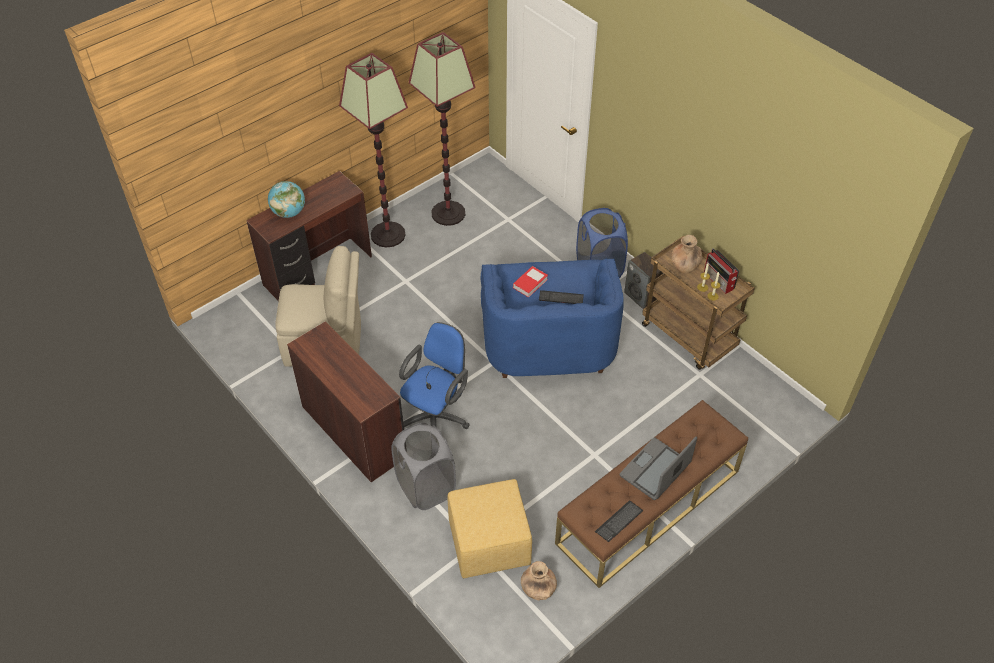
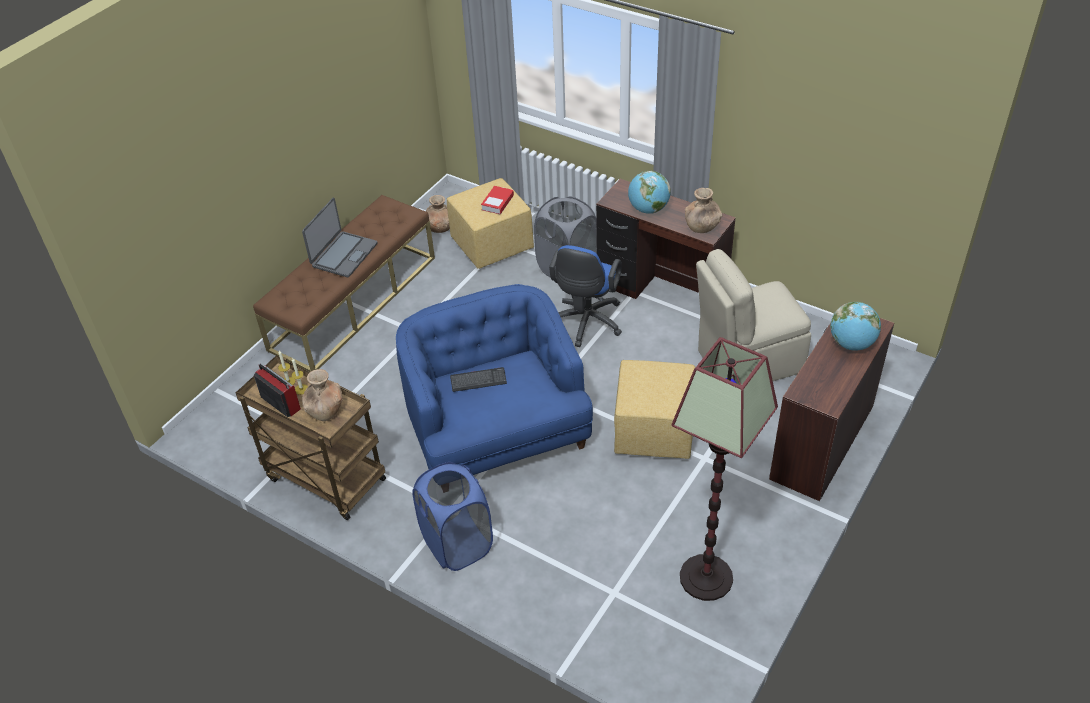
camera: 165 degrees right, 5 degrees down
floor lamp [339,53,408,248] -> none
book [513,266,548,297] -> book moved to [481,186,514,214]
keyboard [595,501,643,542] -> none
speaker [624,252,664,309] -> none
none -> yellow ottoman [614,360,695,459]
none -> globe [628,171,671,214]
none -> brown vase [685,188,723,233]

